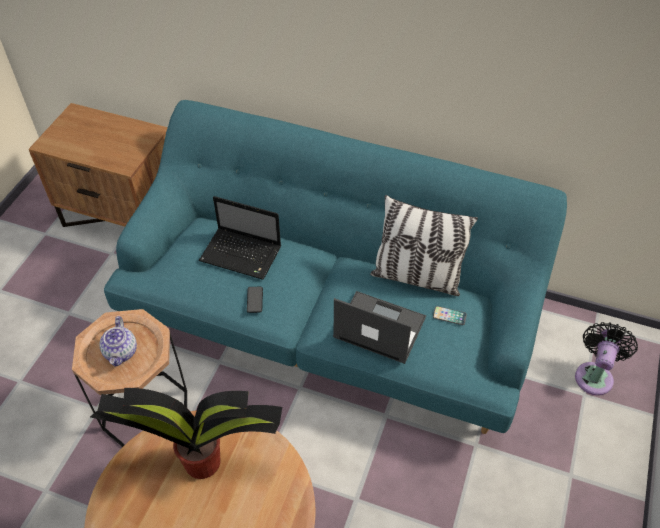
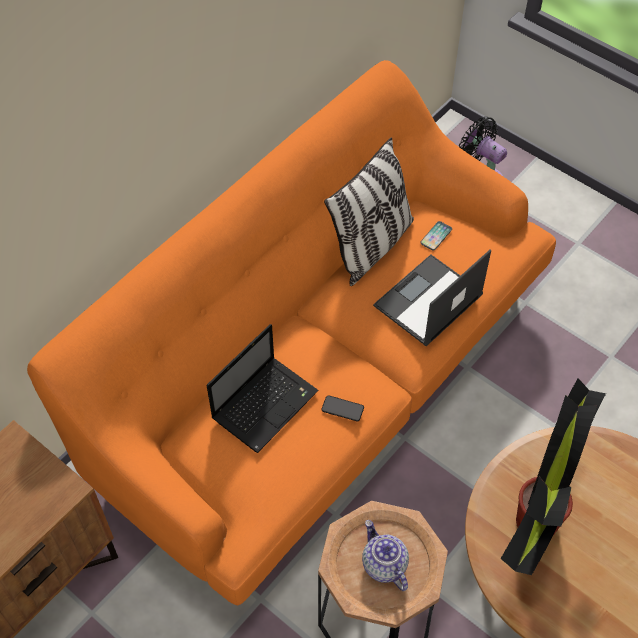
camera: 70 degrees left, 5 degrees up
teapot [99,316,137,367] -> teapot turned 135 degrees counterclockwise [362,520,409,591]
turquoise sofa [104,100,567,434] -> orange sofa [27,60,556,605]

